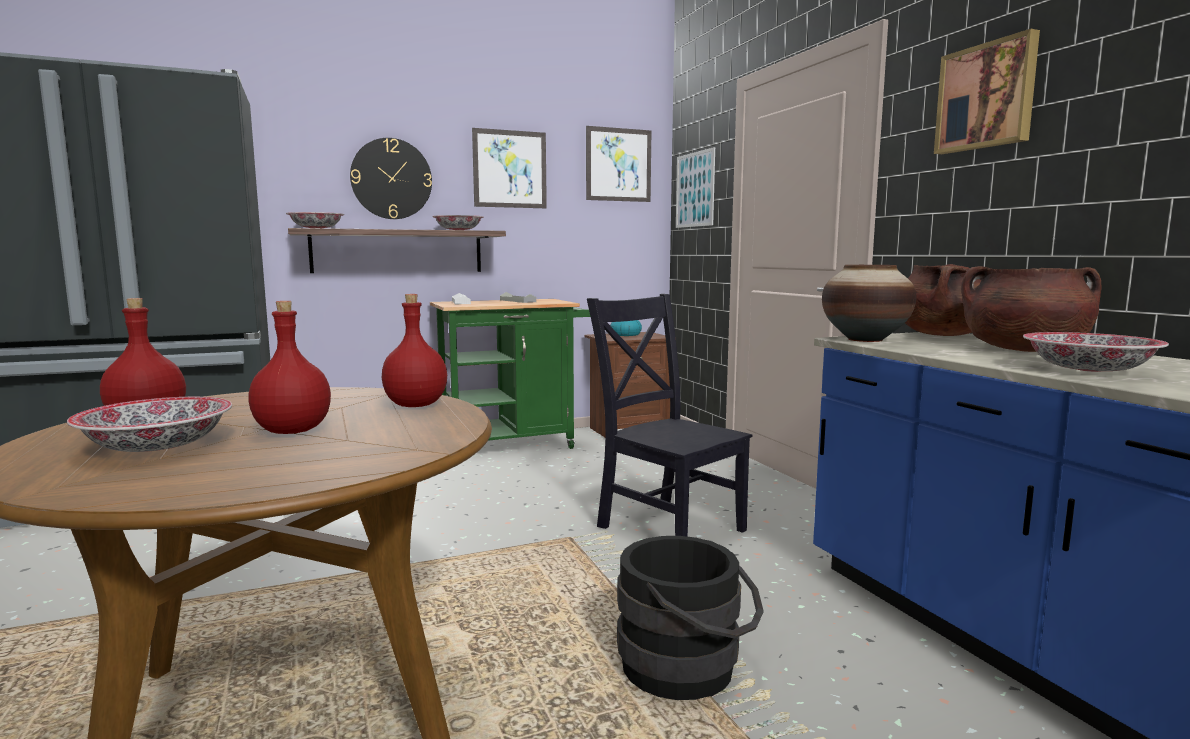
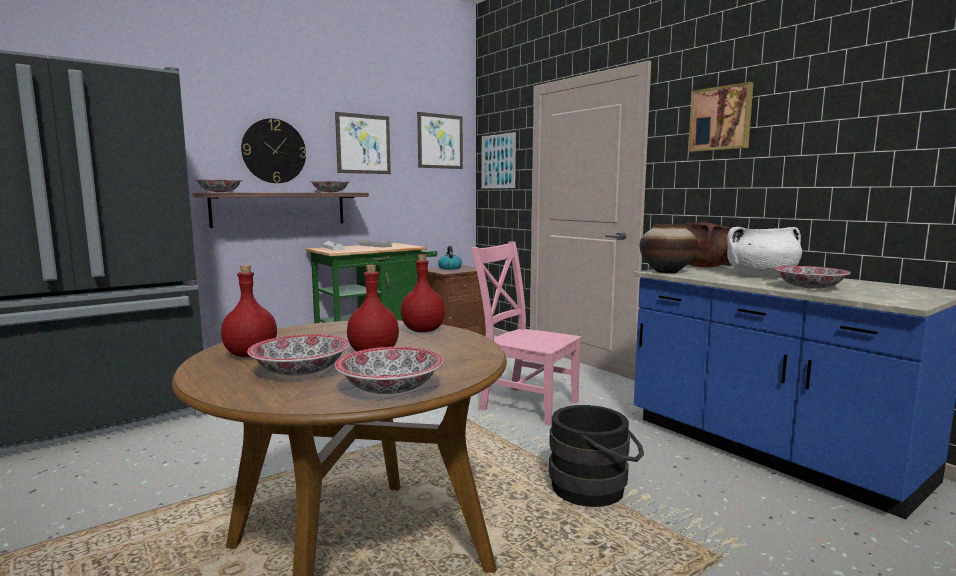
camera: 15 degrees left, 0 degrees up
black chair [587,294,752,537] -> pink chair [471,241,582,426]
brown cooking pot [961,266,1102,352] -> white cooking pot [727,227,802,277]
none -> bowl [335,347,443,394]

